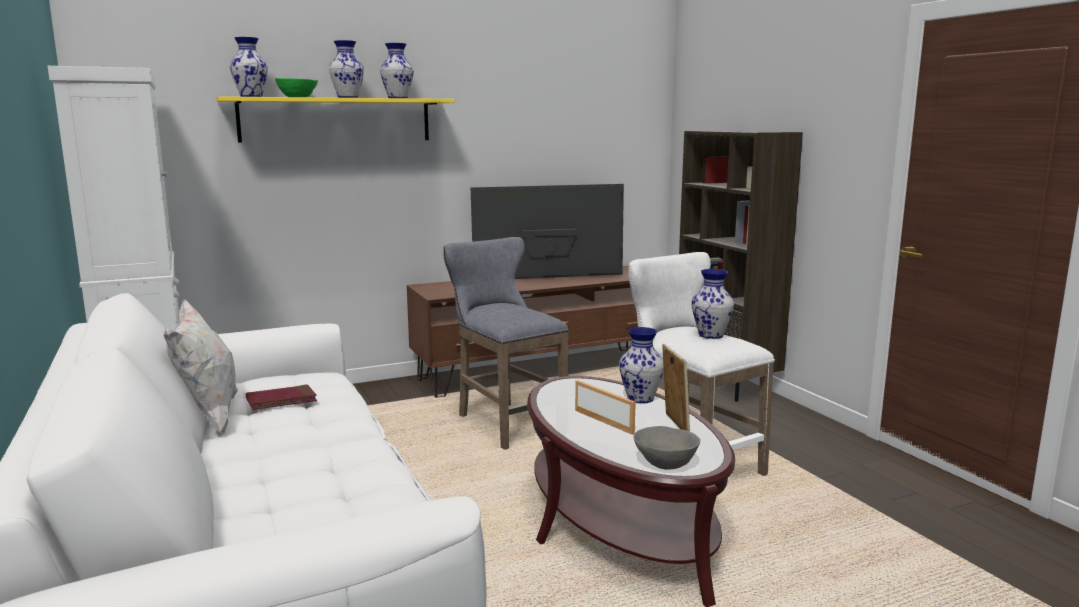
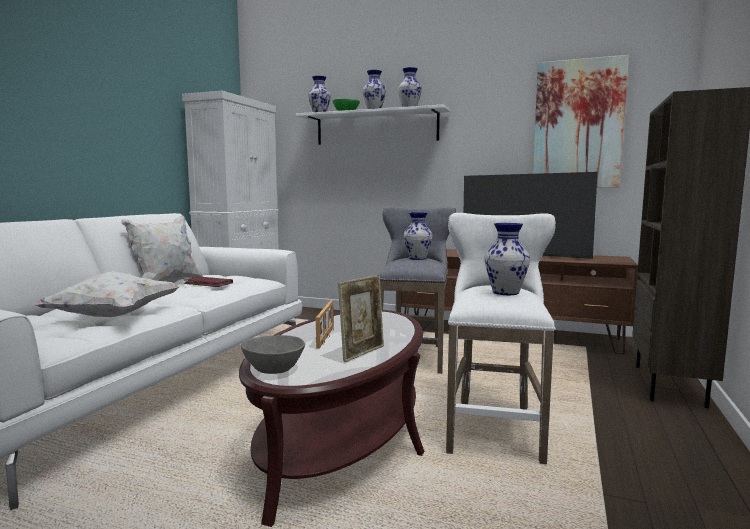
camera: 45 degrees right, 5 degrees down
yellow shelf [216,96,454,143] -> white shelf [295,104,451,145]
vase [619,327,664,403] -> vase moved to [403,212,433,260]
none -> white pillow [33,271,180,317]
none -> picture [533,55,629,188]

